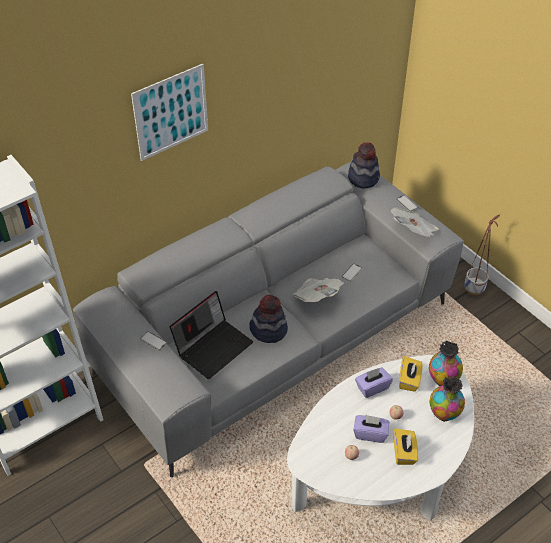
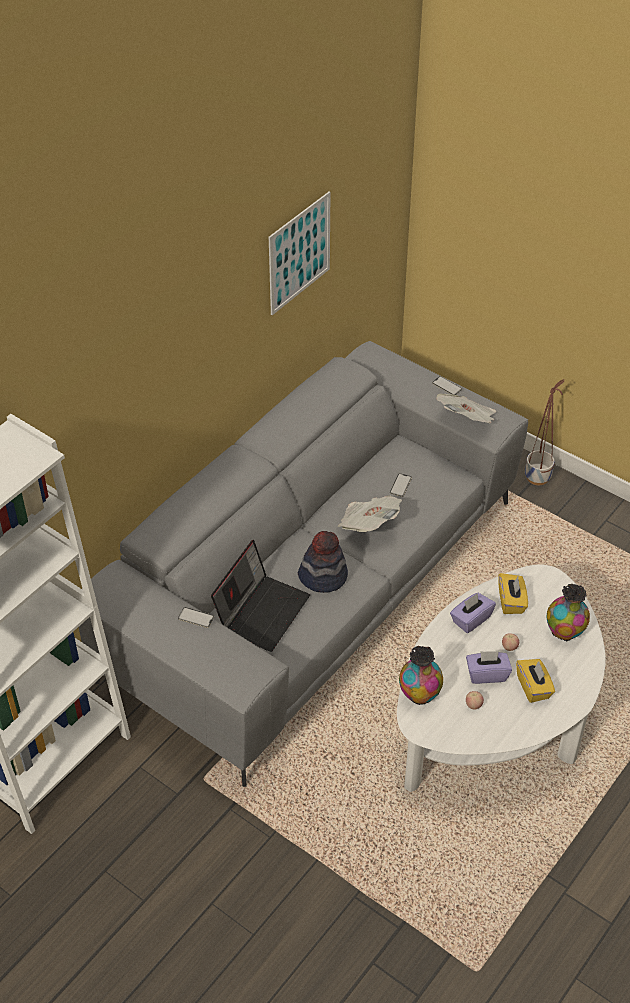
camera: 15 degrees left, 0 degrees up
picture [131,64,208,161] -> picture moved to [269,191,331,315]
hat [348,142,380,188] -> none
vase [429,341,463,386] -> vase moved to [399,646,443,705]

